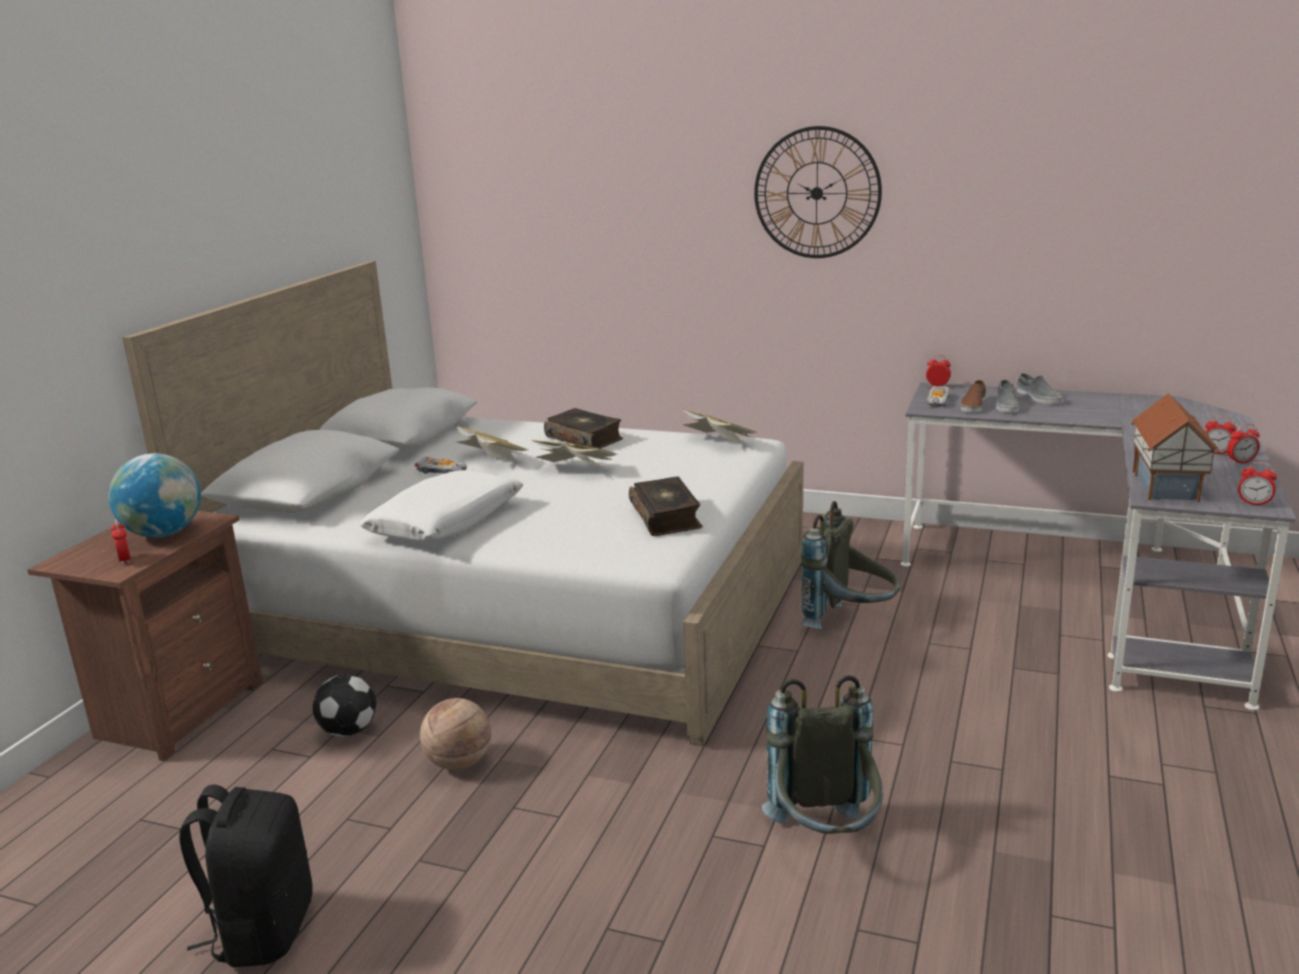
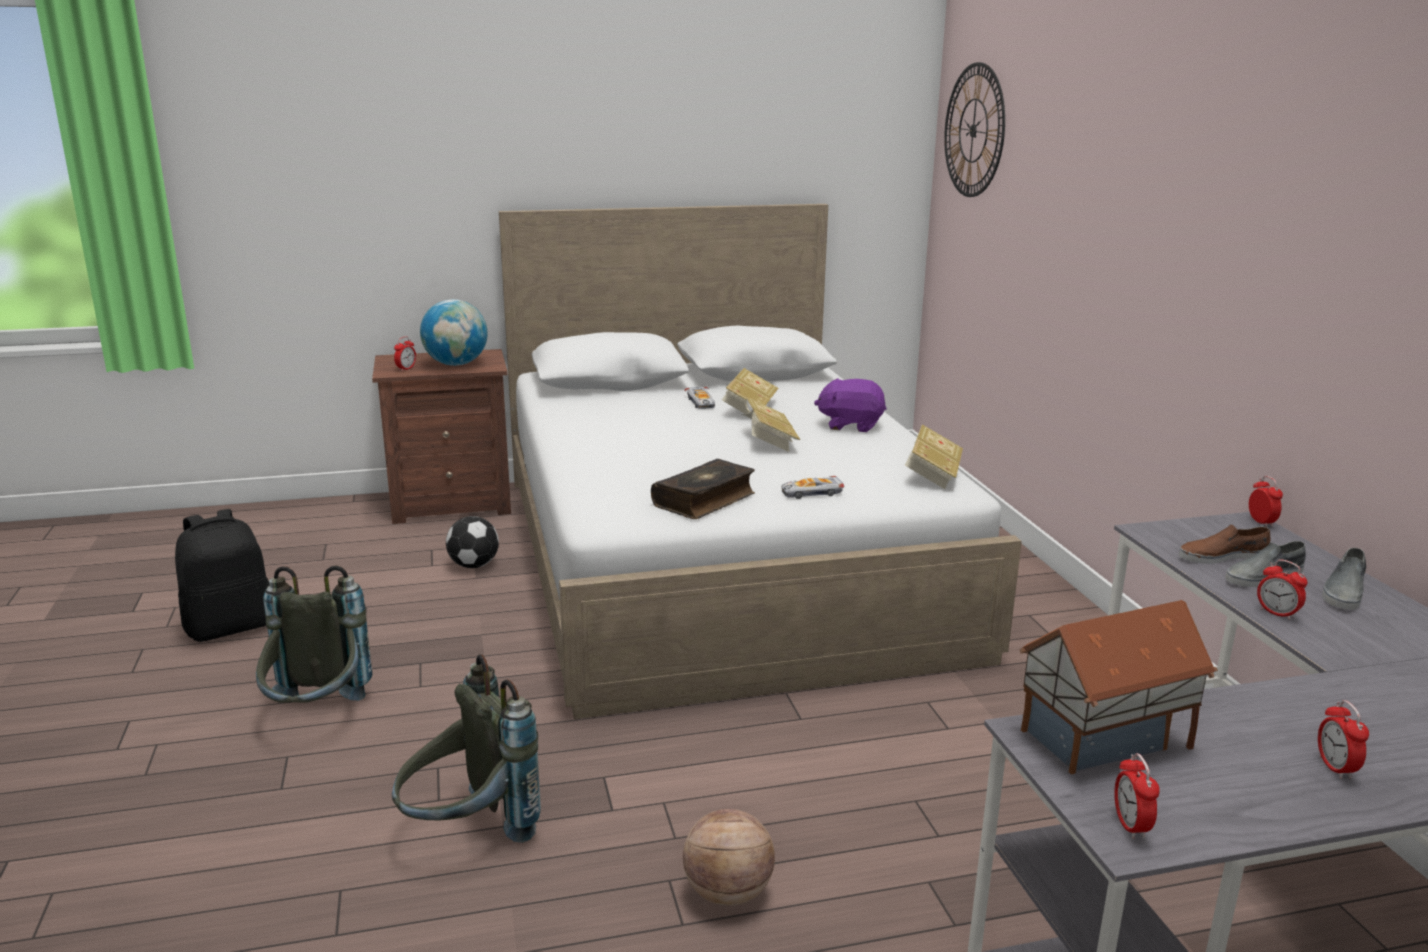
camera: 55 degrees right, 0 degrees up
white pillow [360,470,523,541] -> none
basketball [420,698,491,770] -> basketball moved to [683,809,775,906]
book [544,408,623,449] -> purple plush toy [814,378,887,432]
wall clock [754,126,882,258] -> wall clock moved to [944,62,1005,197]
grey backpack [800,501,900,629] -> grey backpack moved to [256,565,372,703]
toy car [927,386,953,407] -> toy car moved to [782,476,844,499]
alarm clock [1227,424,1260,464] -> alarm clock moved to [1257,560,1308,620]

